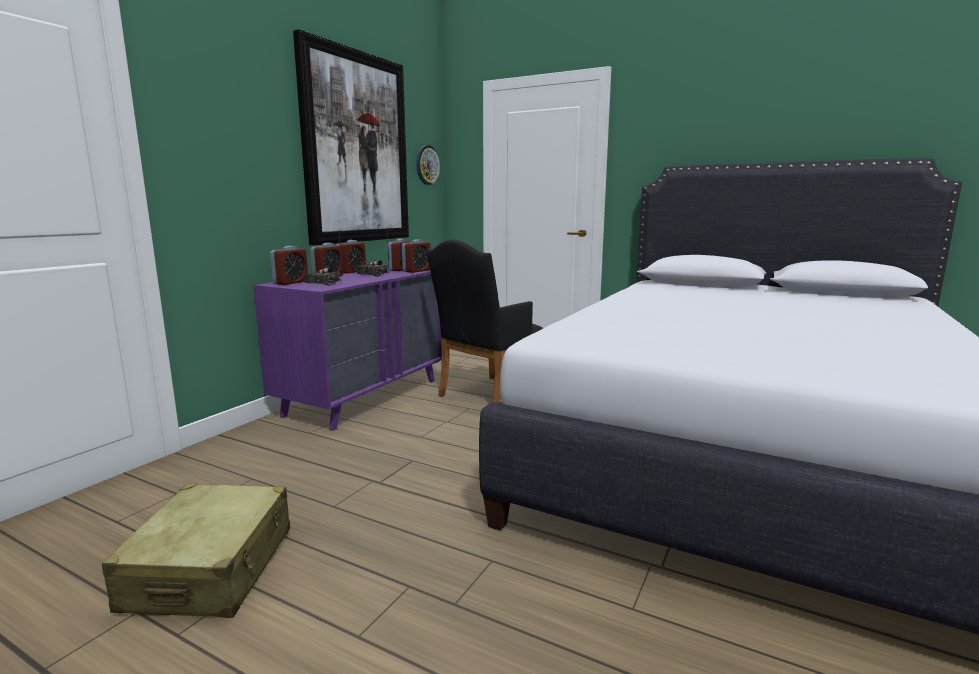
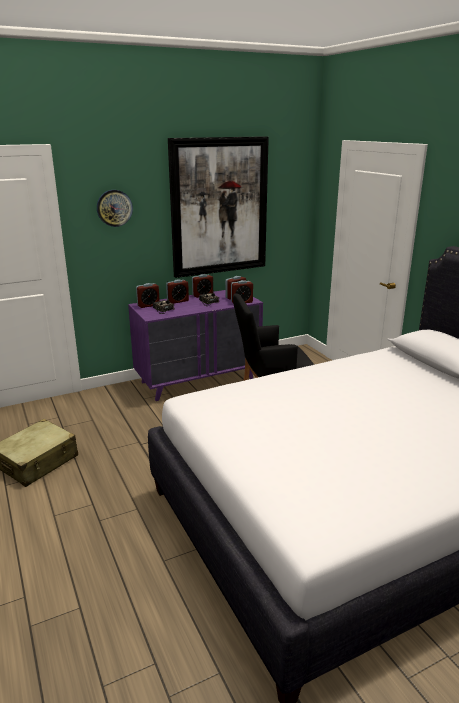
camera: 35 degrees right, 10 degrees up
wall clock [416,145,441,185] -> wall clock moved to [97,190,133,227]

